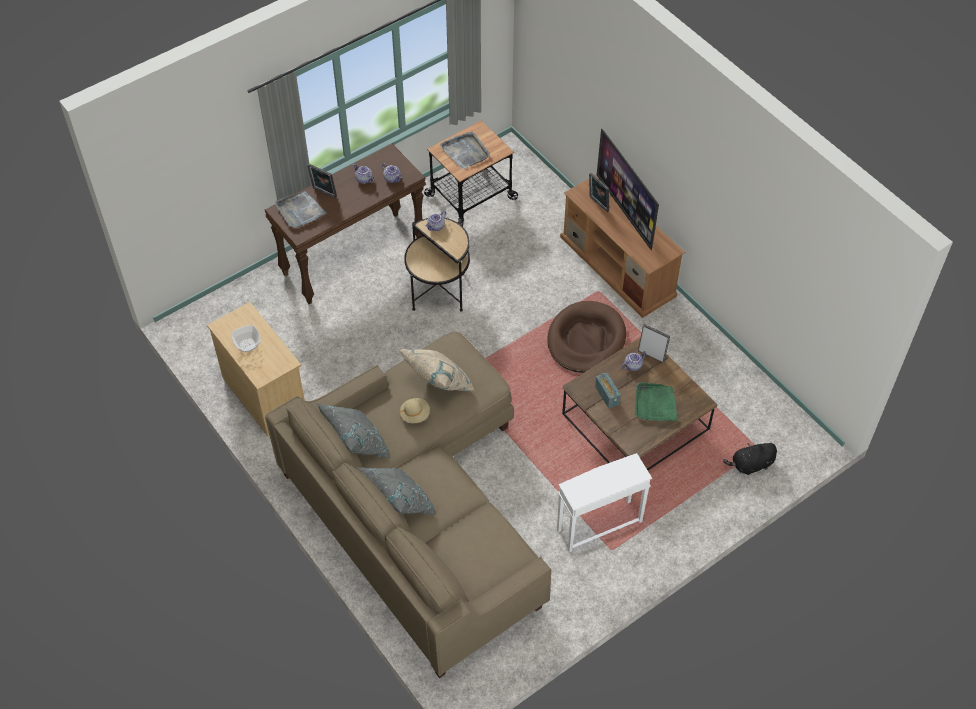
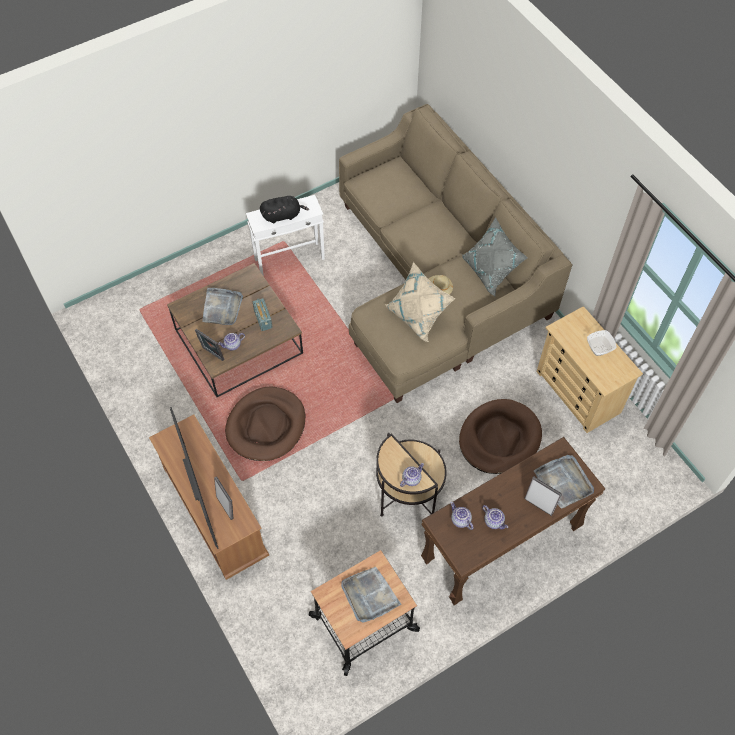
camera: 175 degrees left, 5 degrees up
grey pillow [357,467,435,514] -> none
green tray [635,383,678,421] -> grey tray [202,288,243,325]
black plush toy [723,442,777,475] -> black plush toy moved to [260,196,309,223]
none -> brown dog bed [459,399,542,474]

